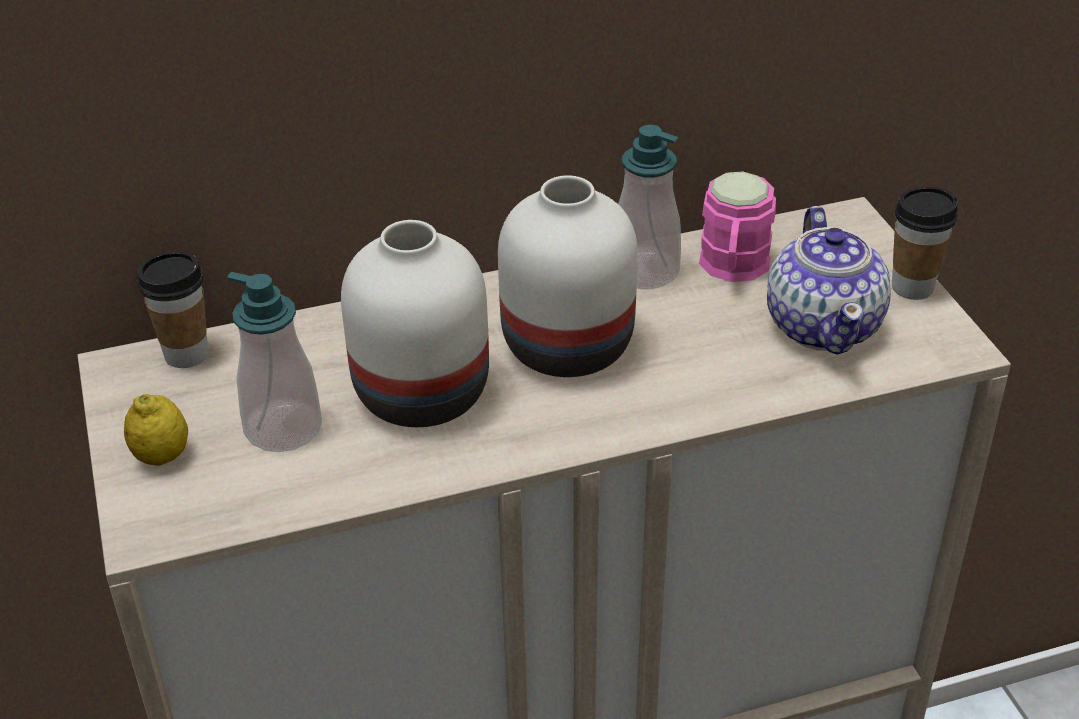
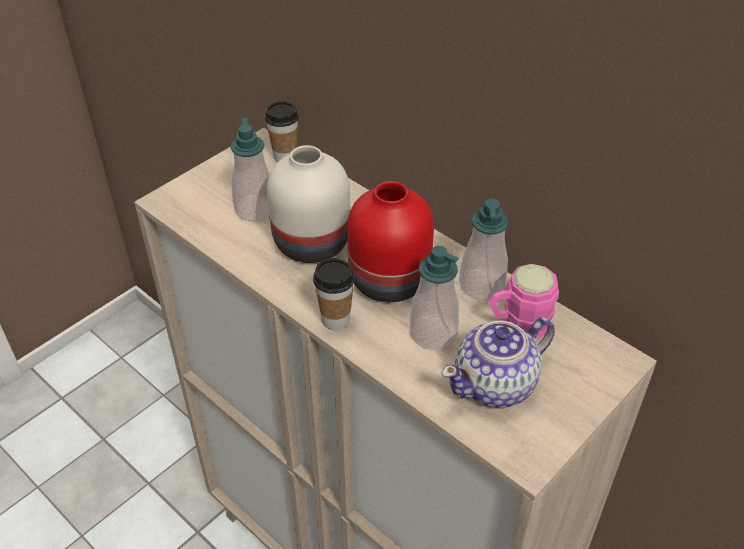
camera: 60 degrees right, 5 degrees up
lemon [124,394,188,466] -> none
white vase [498,175,638,377] -> red vase [347,181,434,302]
cup [892,187,958,300] -> cup moved to [313,258,355,330]
none -> soap dispenser [410,246,459,349]

